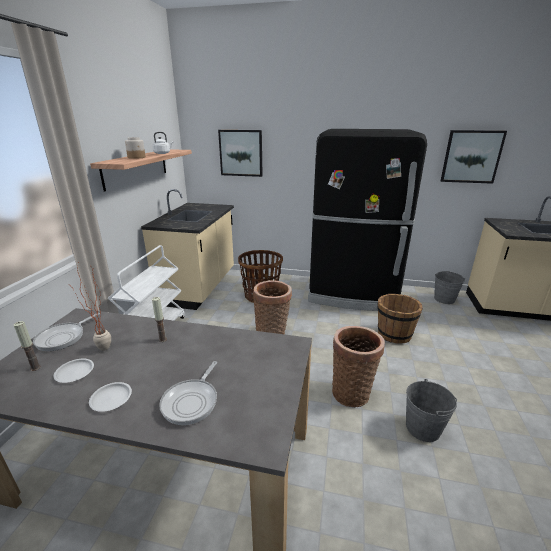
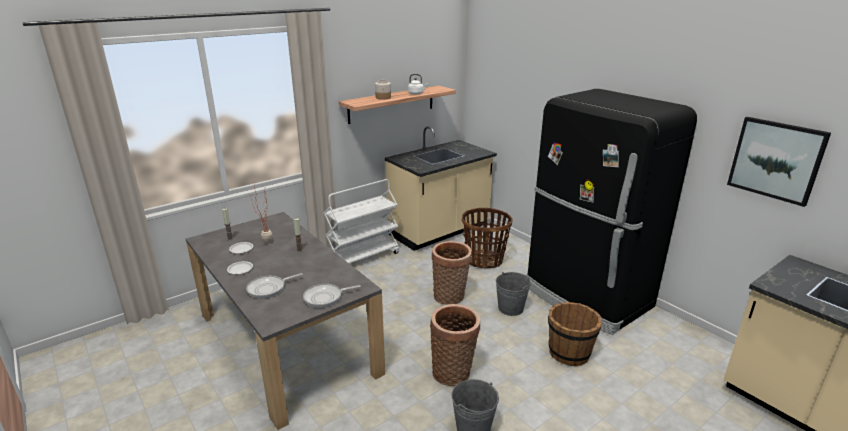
camera: 40 degrees right, 0 degrees up
frying pan [33,313,100,351] -> frying pan moved to [303,284,361,308]
picture [218,130,263,177] -> none
grey bucket [434,271,465,304] -> grey bucket moved to [496,272,531,316]

